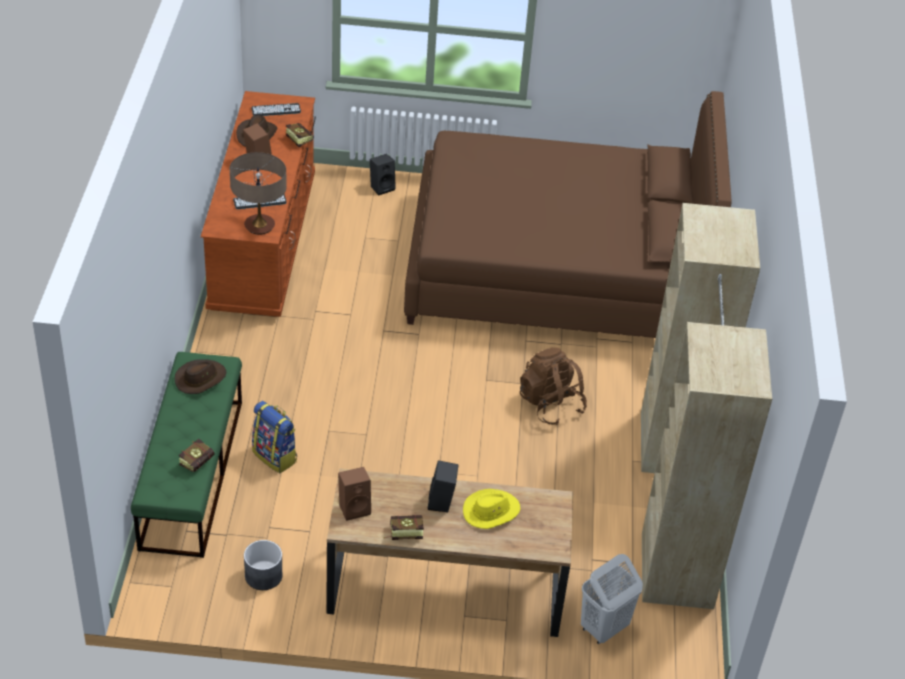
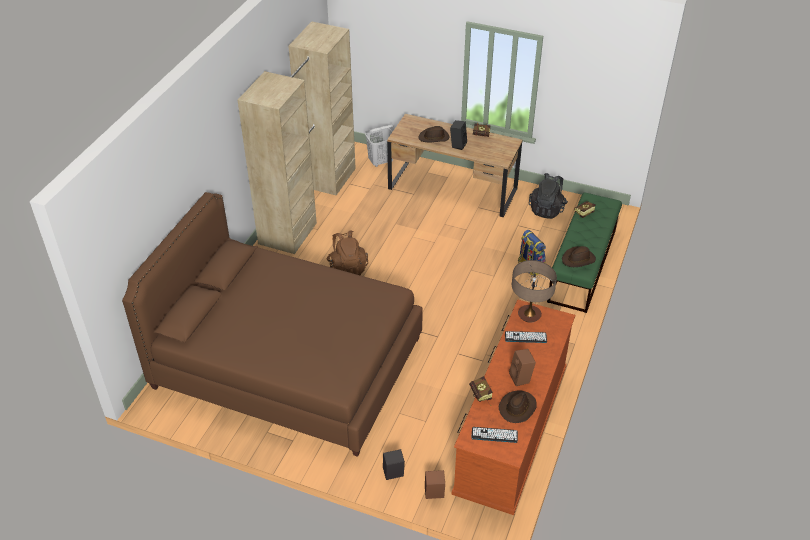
camera: 160 degrees left, 0 degrees up
grey planter [244,540,283,590] -> black backpack [529,173,568,219]
brown speaker [338,467,371,521] -> brown speaker moved to [425,470,445,499]
yellow hat [463,489,520,529] -> brown hat [418,126,450,142]

